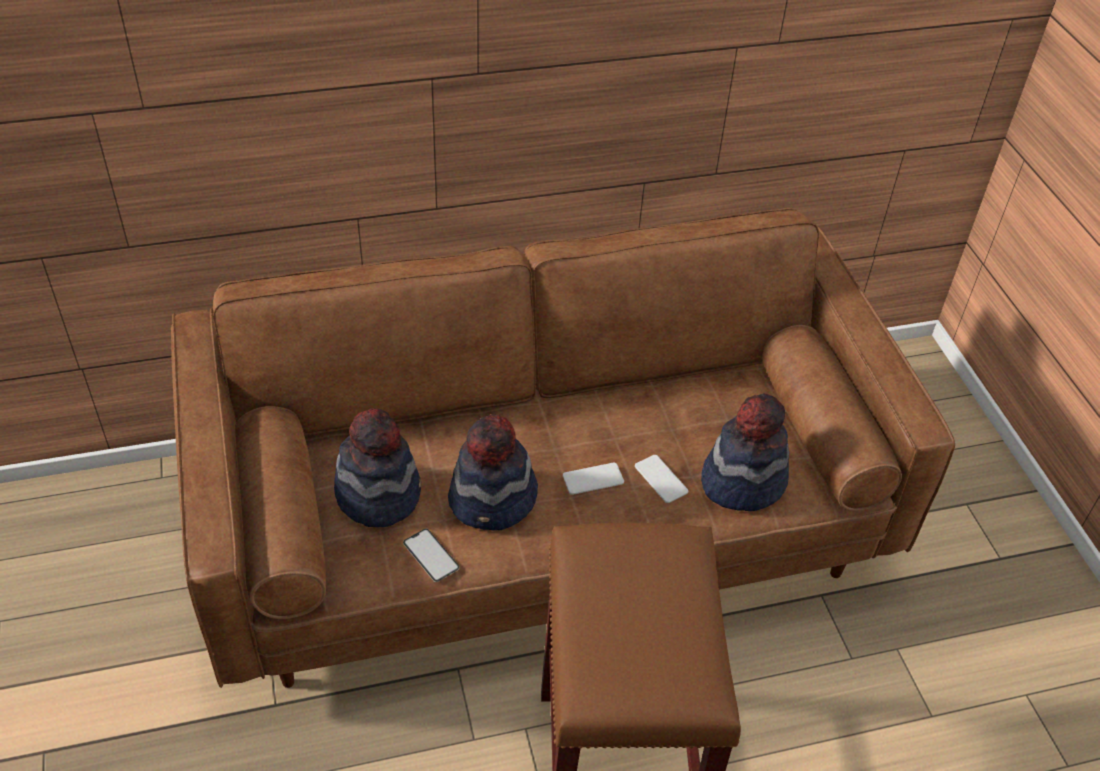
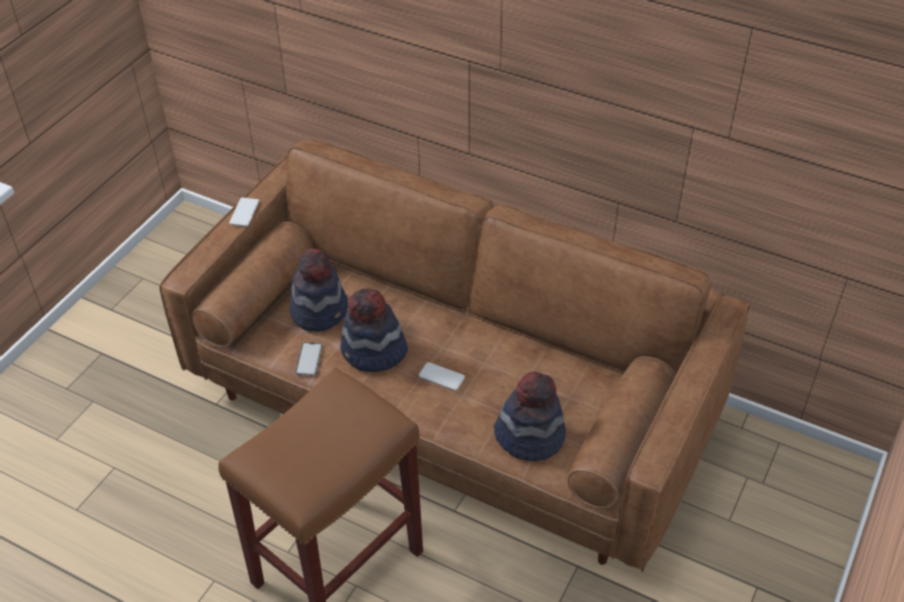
camera: 45 degrees right, 0 degrees up
phone [635,455,688,503] -> phone moved to [229,198,259,226]

